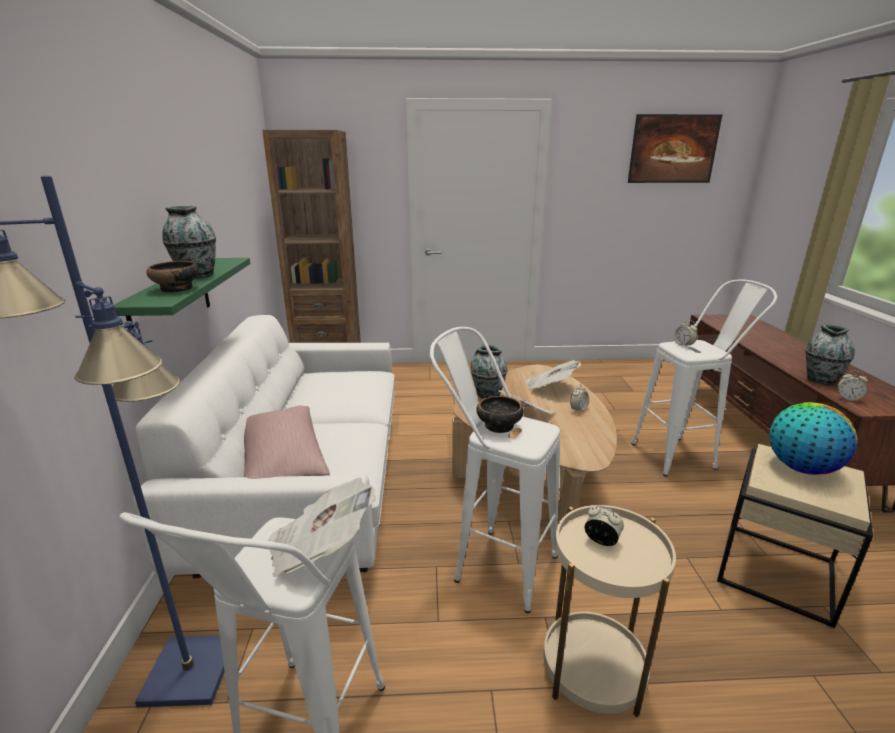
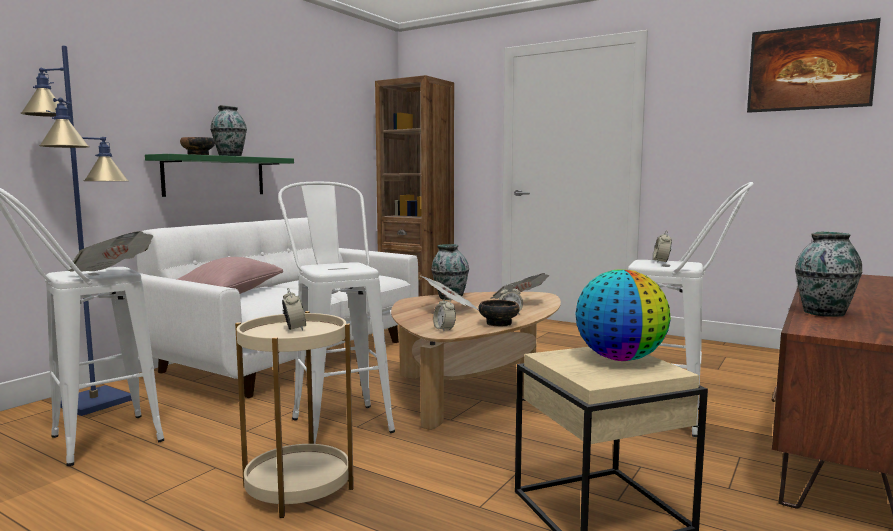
camera: 35 degrees right, 15 degrees down
bowl [476,396,524,433] -> bowl moved to [478,300,520,327]
alarm clock [837,371,868,402] -> alarm clock moved to [433,296,456,331]

